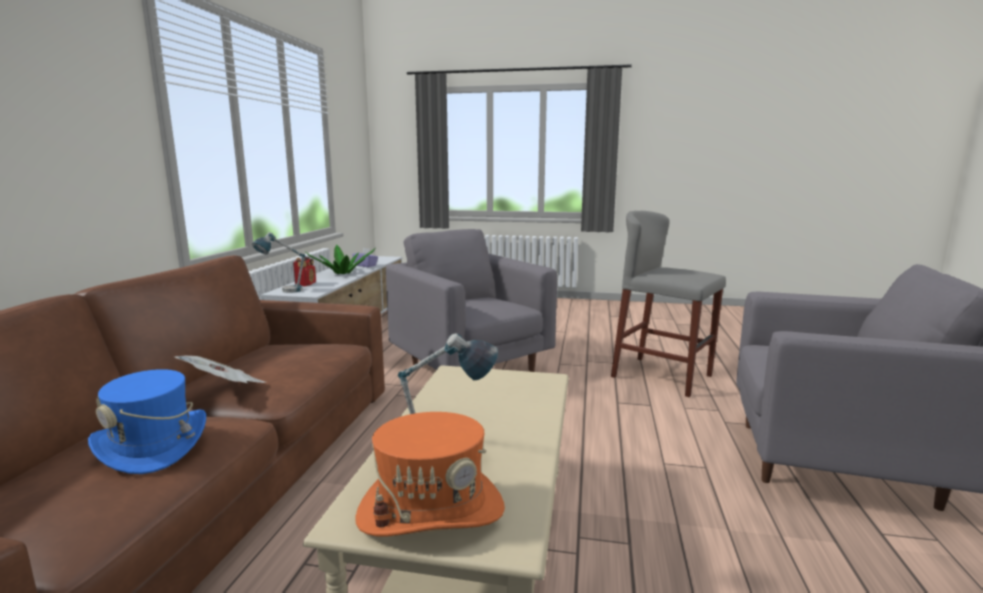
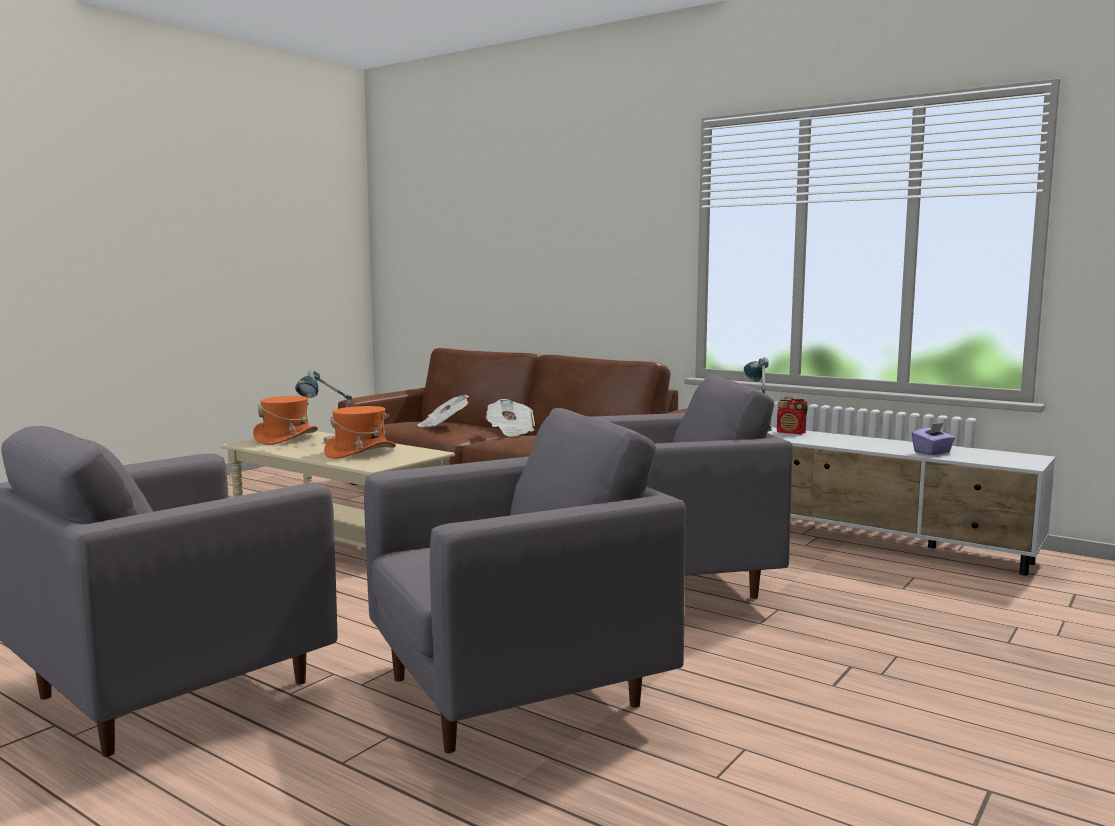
camera: 115 degrees right, 5 degrees down
blue hat [88,369,206,474] -> newspaper [417,395,469,427]
potted plant [305,245,376,274] -> none
grey stool [611,211,726,397] -> grey armchair [364,408,686,753]
none -> orange hat [324,406,396,459]

